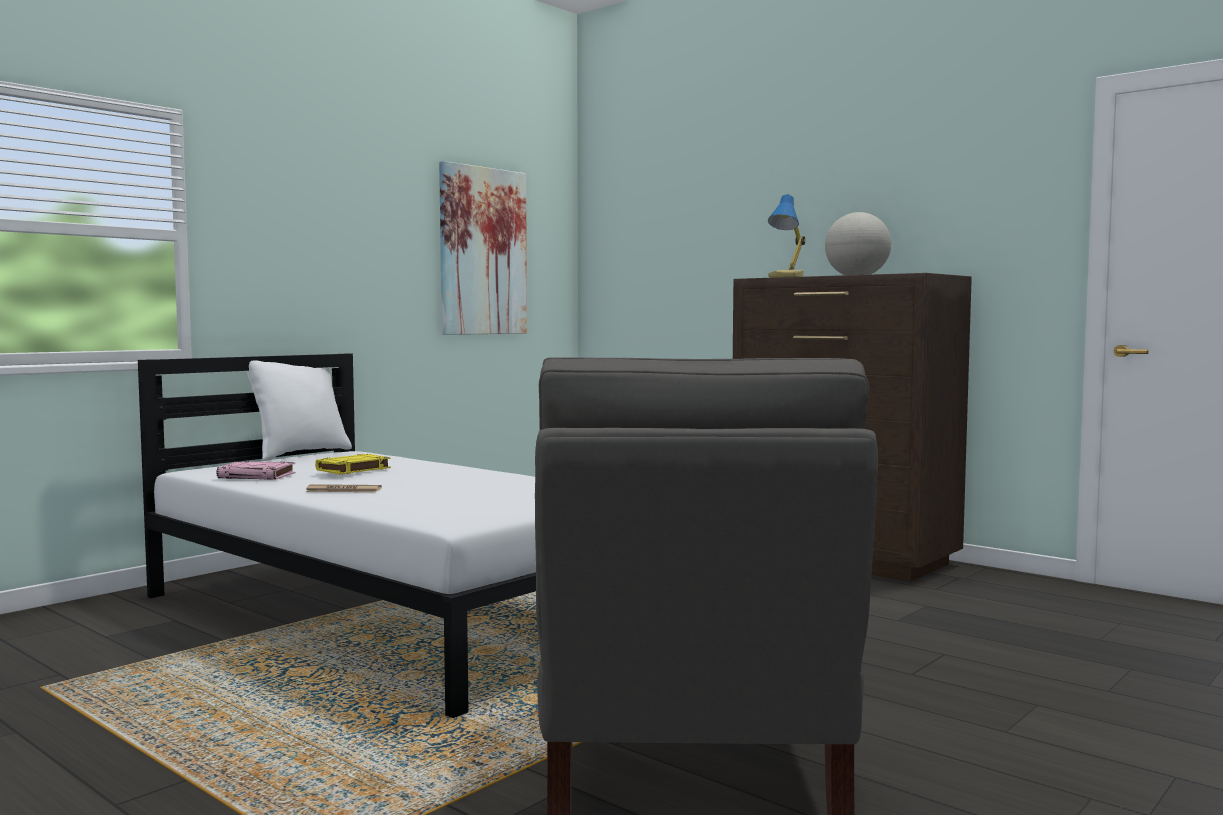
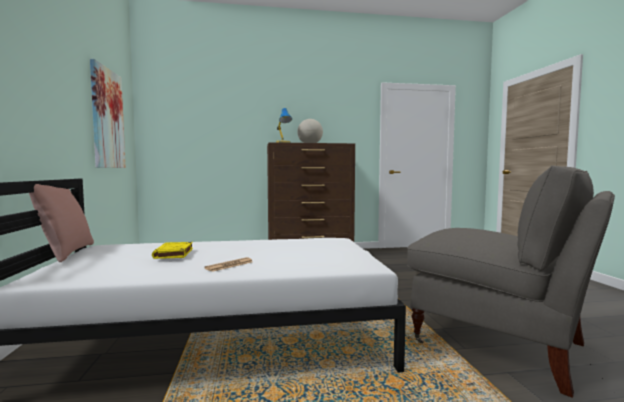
camera: 50 degrees left, 0 degrees up
pink book [217,461,296,480] -> none
white pillow [246,360,352,461] -> pink pillow [29,184,94,262]

